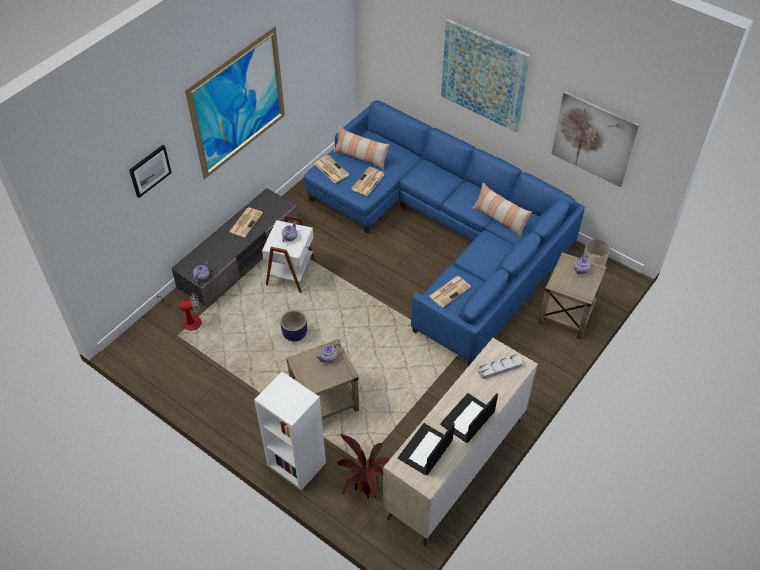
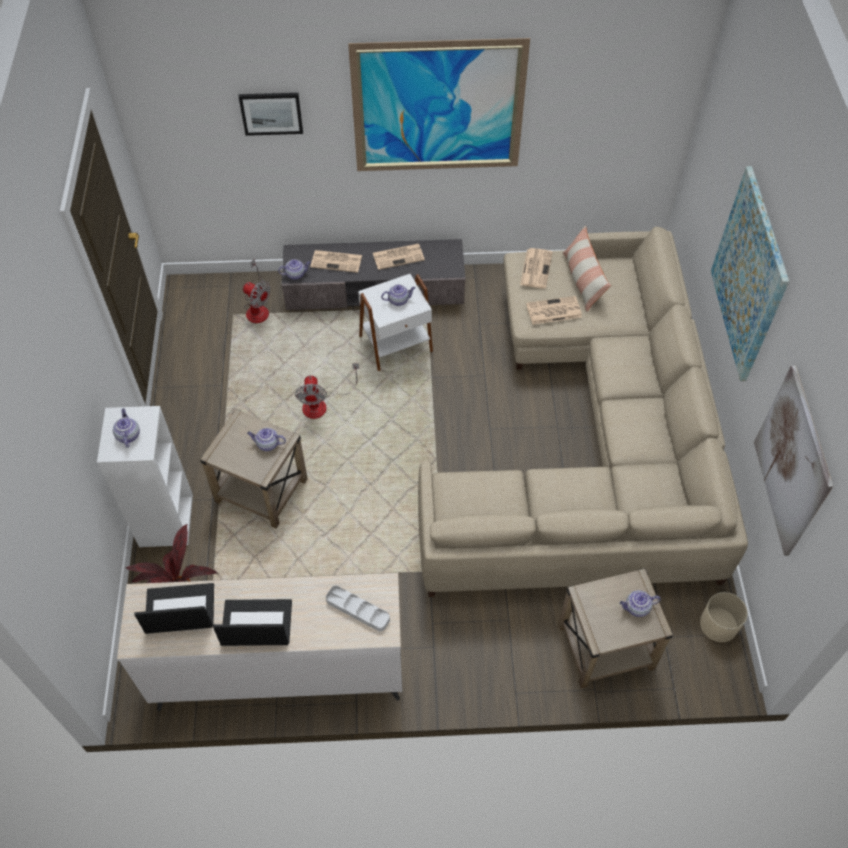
camera: 50 degrees right, 5 degrees up
planter [280,310,307,342] -> fan [295,363,359,419]
blue sofa [304,101,585,366] -> beige sofa [418,227,748,597]
newspaper [429,276,471,307] -> newspaper moved to [310,250,362,273]
pillow [472,183,532,238] -> none
none -> teapot [113,408,140,448]

